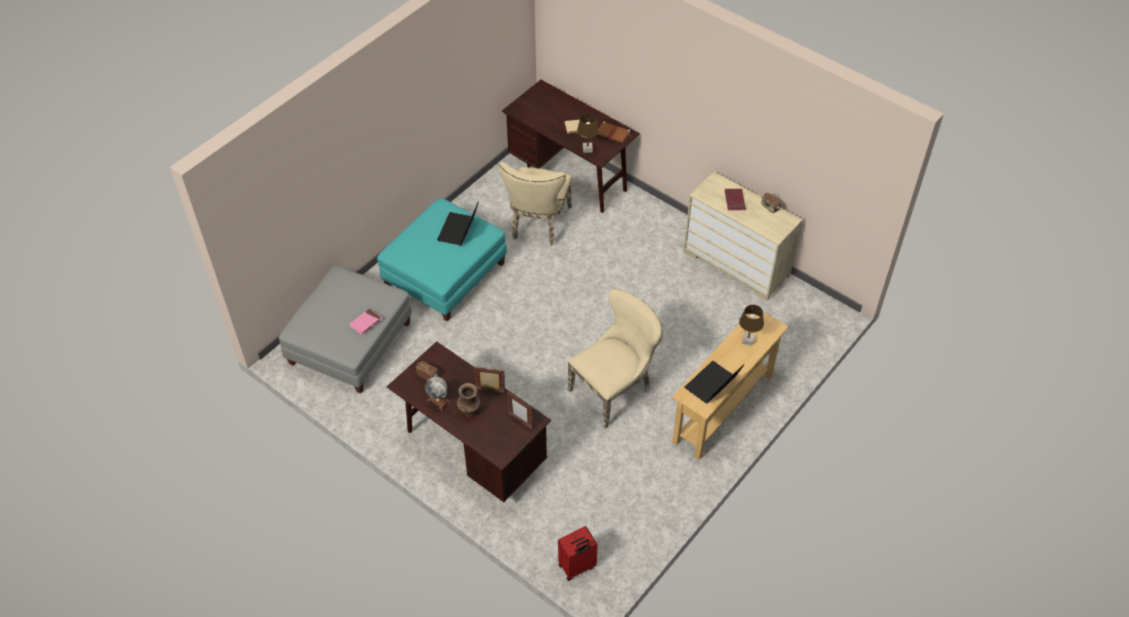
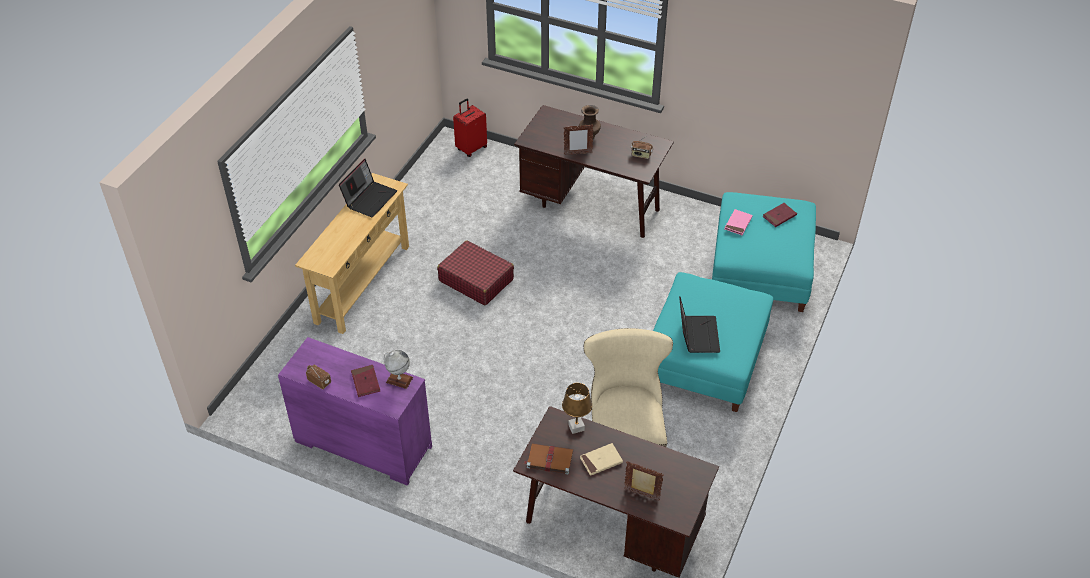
camera: 165 degrees right, 5 degrees down
grey ottoman [279,265,412,394] -> turquoise ottoman [712,192,816,312]
globe [425,377,450,411] -> globe moved to [383,350,413,389]
picture frame [507,392,533,429] -> picture frame moved to [624,461,664,501]
beige chair [568,289,663,429] -> red suitcase [437,240,514,305]
beige dresser [683,172,803,301] -> purple dresser [278,337,432,486]
brown table lamp [739,305,764,346] -> none
none -> red book [763,203,797,227]

